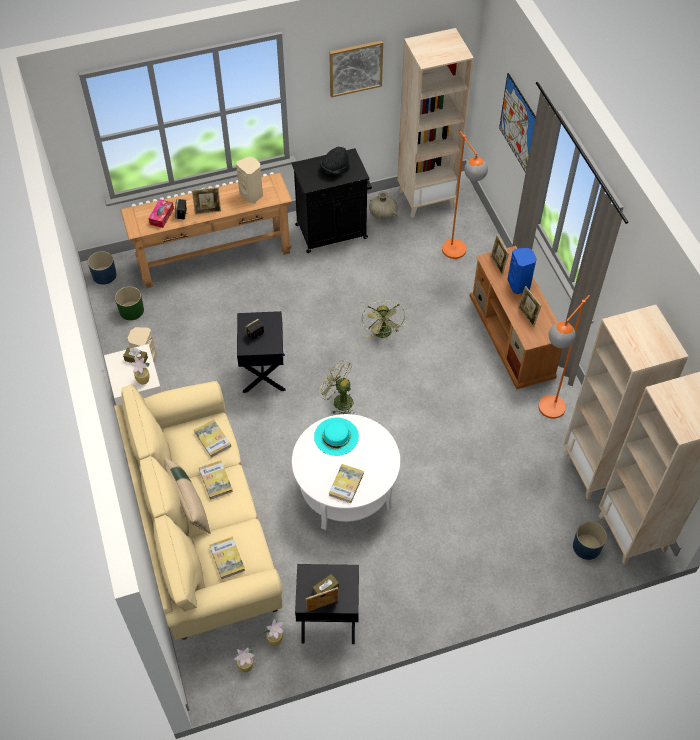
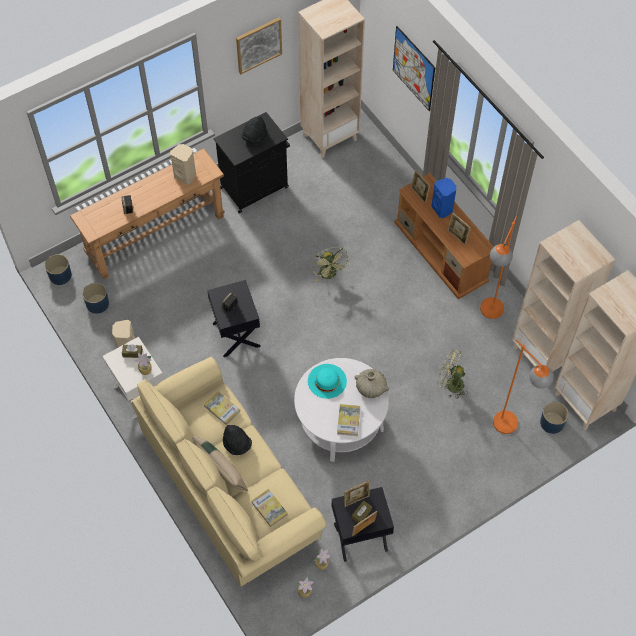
camera: 15 degrees left, 5 degrees up
green planter [115,286,144,320] -> blue planter [82,283,109,314]
tissue box [148,199,174,228] -> none
picture frame [192,187,221,215] -> picture frame moved to [344,480,370,507]
book [199,460,233,500] -> black hat [223,425,252,455]
green fan [318,360,354,414] -> green fan moved to [438,349,468,399]
beige vase [369,191,398,220] -> beige vase moved to [355,369,389,398]
orange floor lamp [442,130,488,259] -> orange floor lamp moved to [493,339,554,434]

